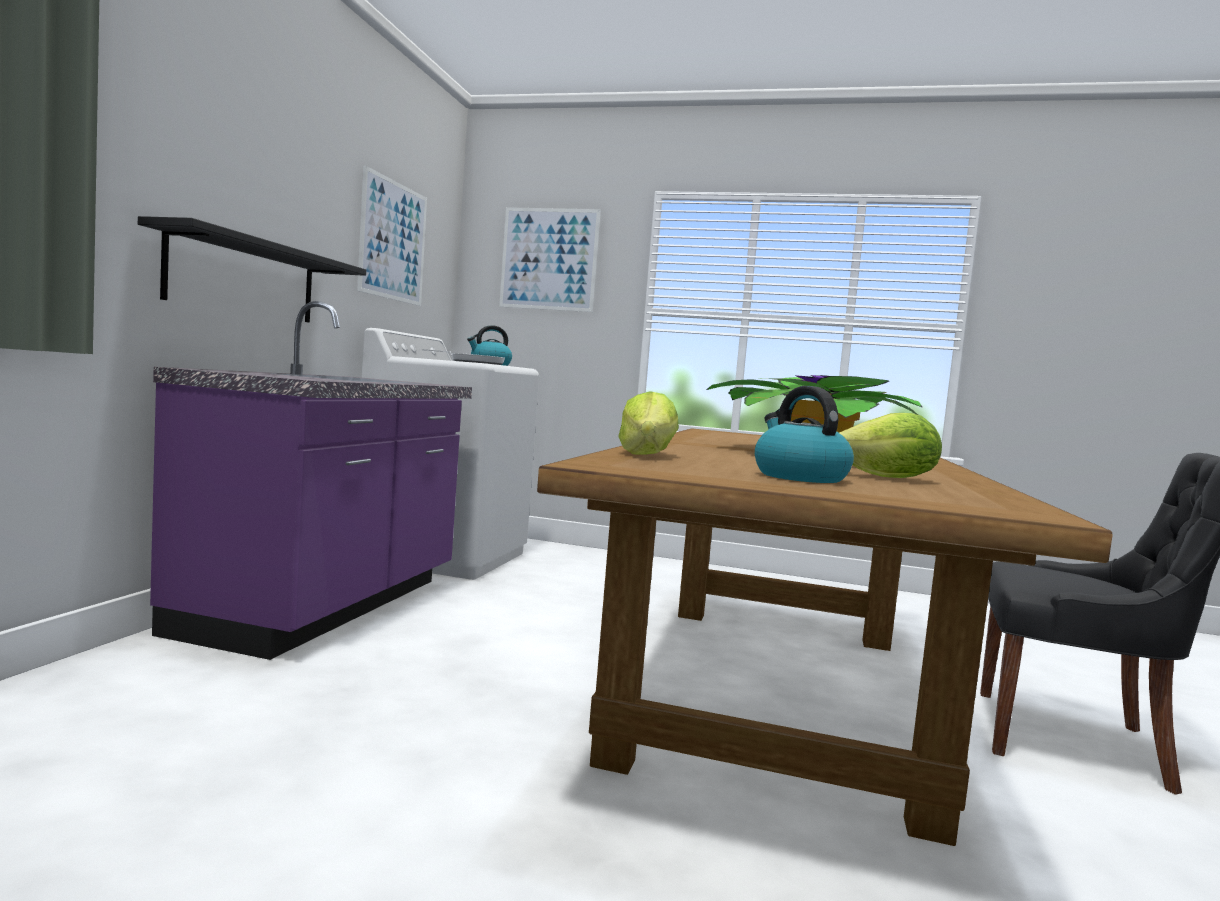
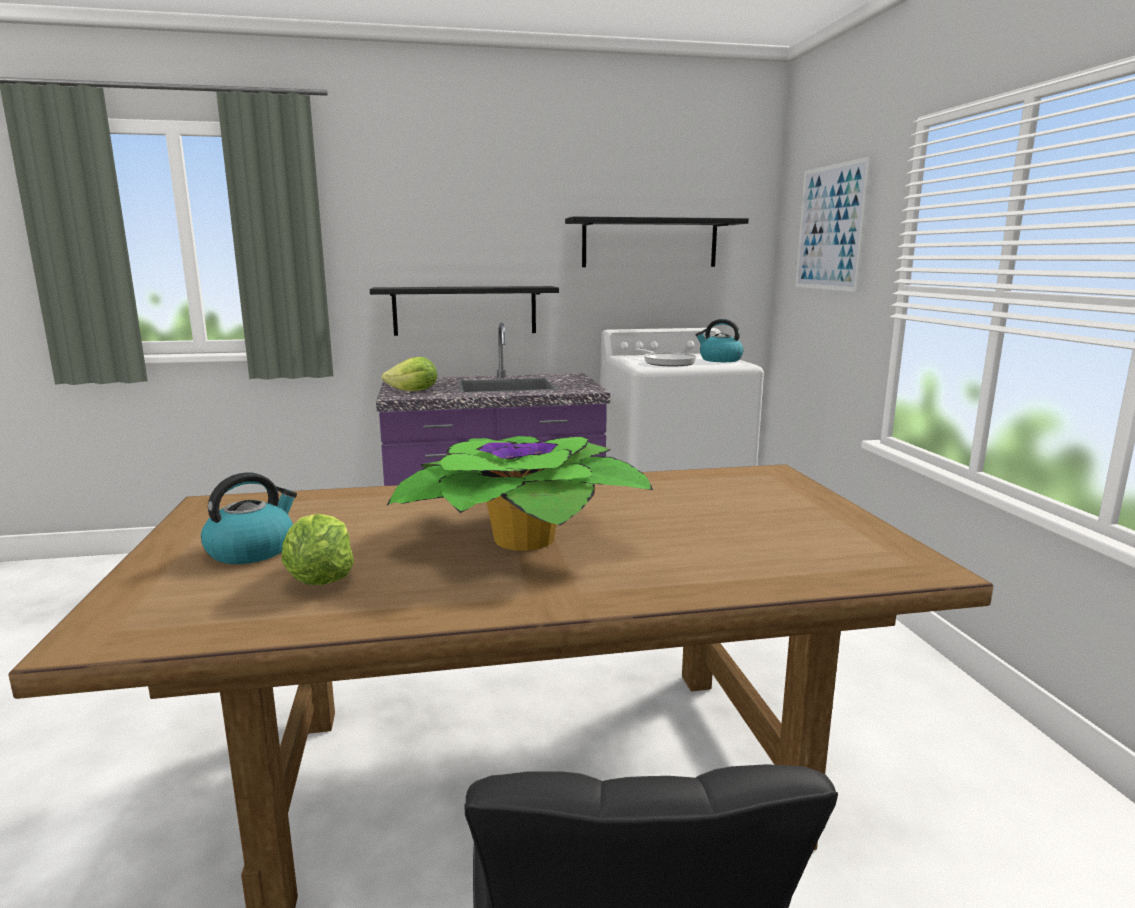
camera: 65 degrees right, 10 degrees up
picture [357,165,427,306] -> black shelf [565,216,749,267]
lettuce [618,391,679,455] -> lettuce moved to [382,357,437,391]

